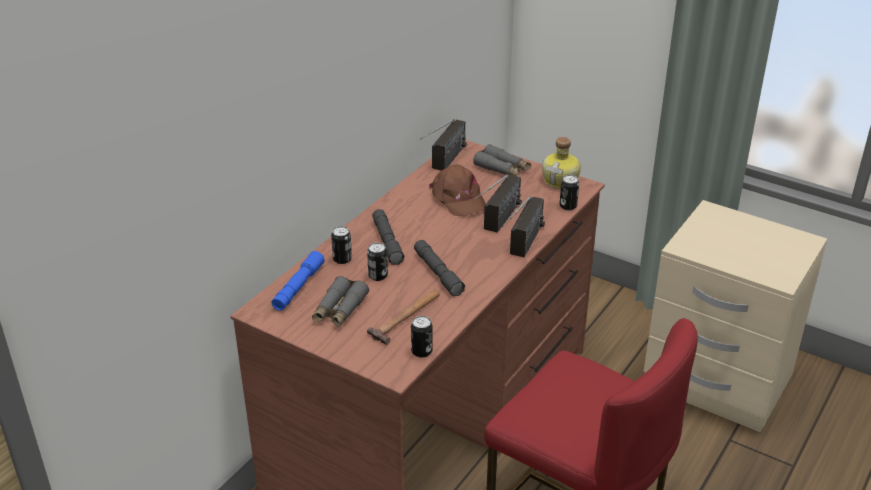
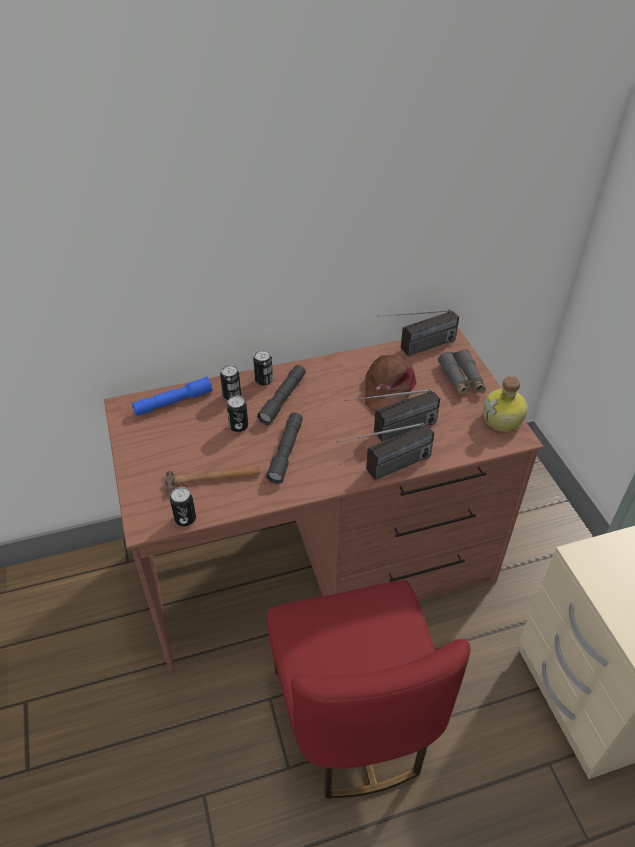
camera: 40 degrees right, 10 degrees up
grey binoculars [312,276,369,327] -> none
can [560,175,579,210] -> can moved to [253,350,273,386]

